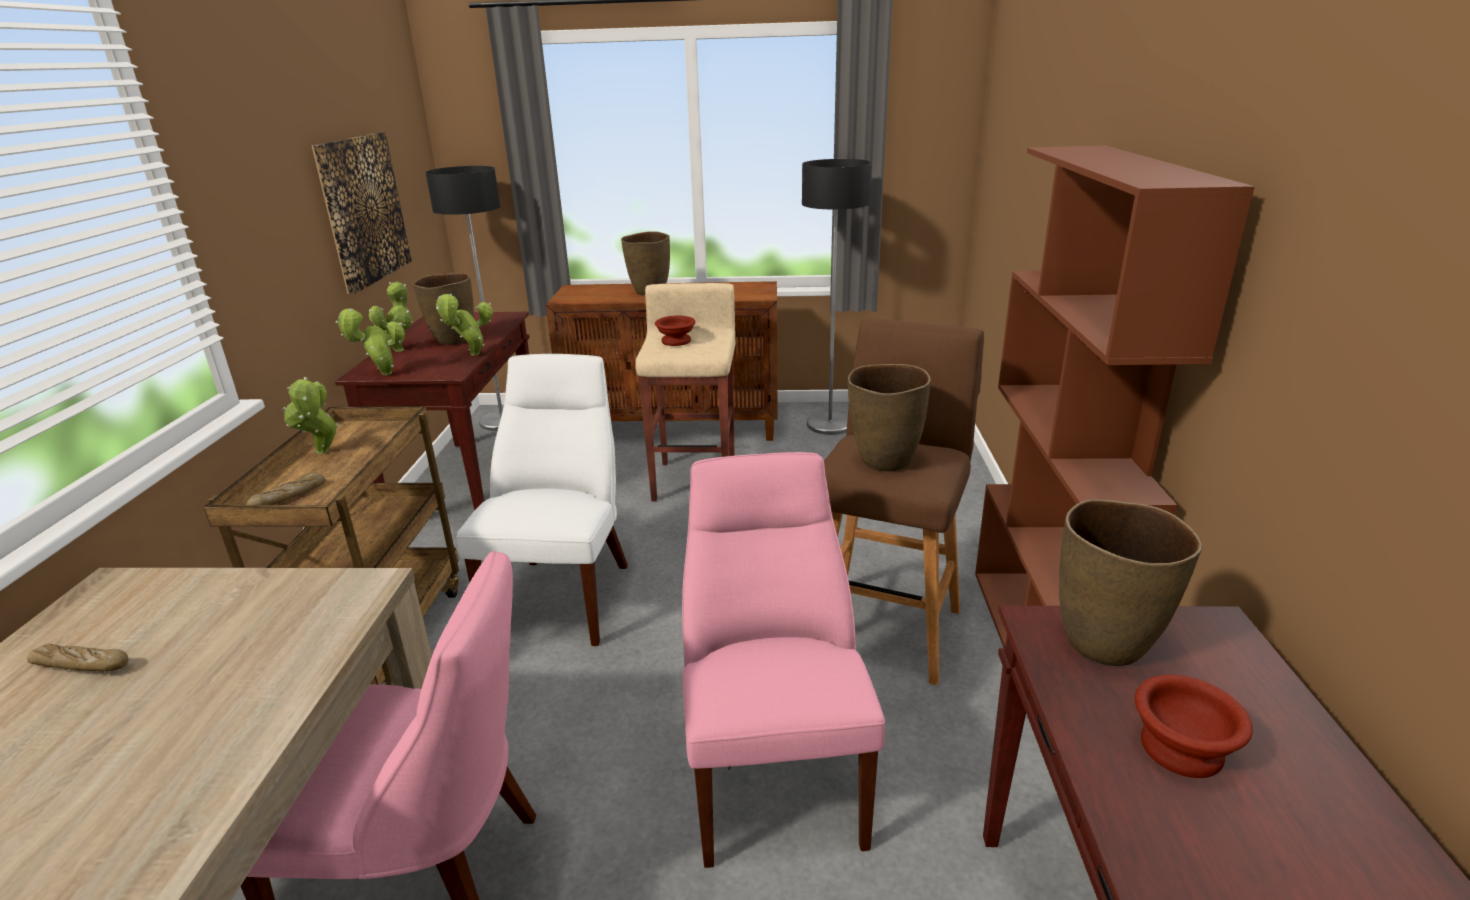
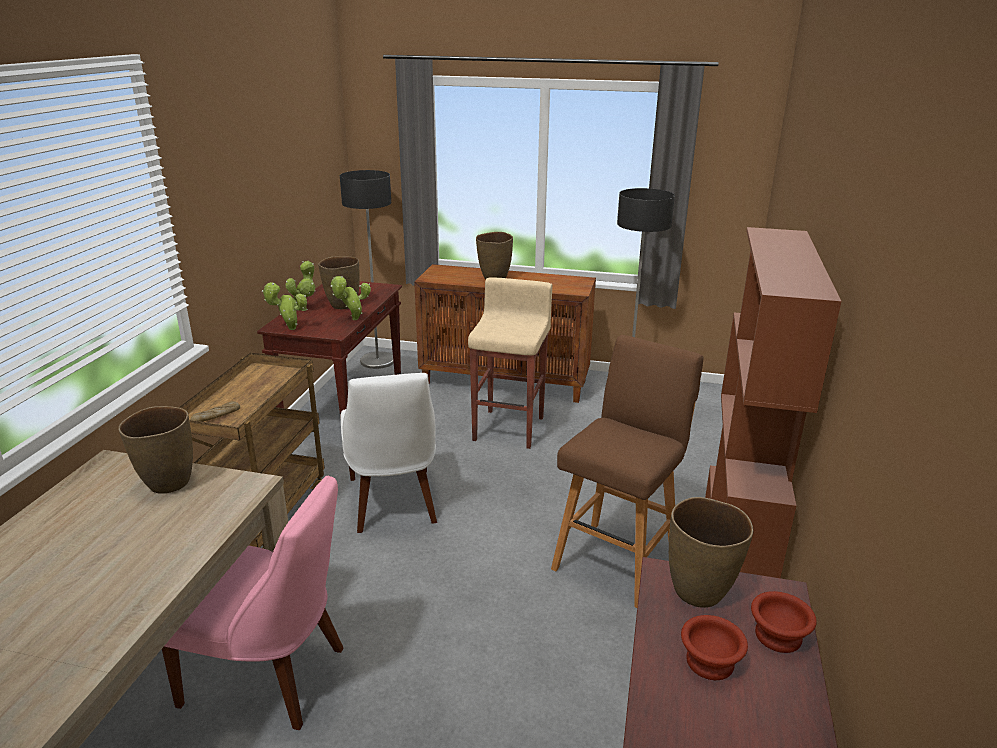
camera: 10 degrees right, 0 degrees up
bread [27,643,128,671] -> none
potted plant [282,377,339,454] -> none
picture [312,132,412,294] -> none
white chair [456,354,628,646] -> white chair turned 150 degrees clockwise [341,373,437,533]
brown bowl [655,316,695,346] -> brown bowl moved to [751,591,817,653]
pink chair [682,452,885,868] -> none
brown vase [848,364,931,471] -> brown vase moved to [118,406,193,494]

